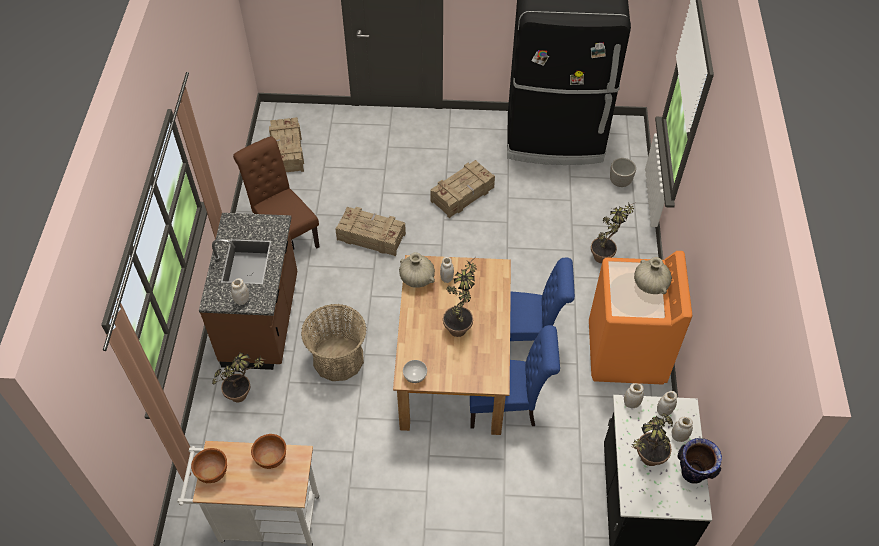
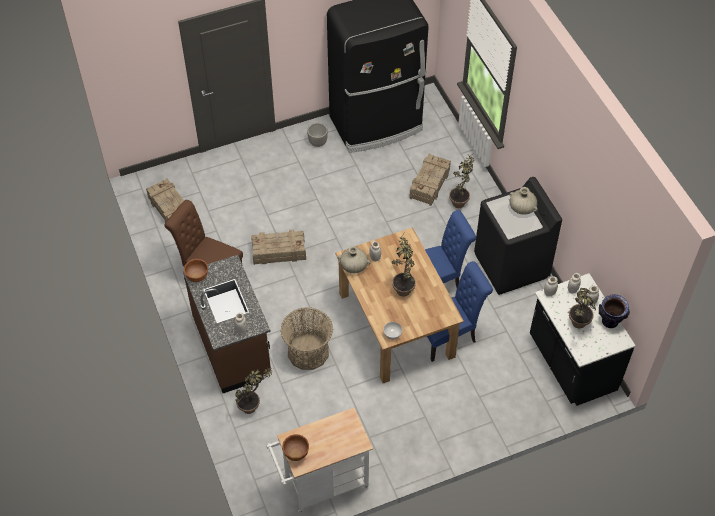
camera: 25 degrees left, 0 degrees up
brown bowl [251,434,286,469] -> brown bowl moved to [184,259,208,282]
crate [430,160,495,218] -> crate moved to [409,154,451,206]
orange washing machine [589,251,692,385] -> black washing machine [474,177,562,295]
planter [610,158,636,187] -> planter moved to [307,123,328,147]

